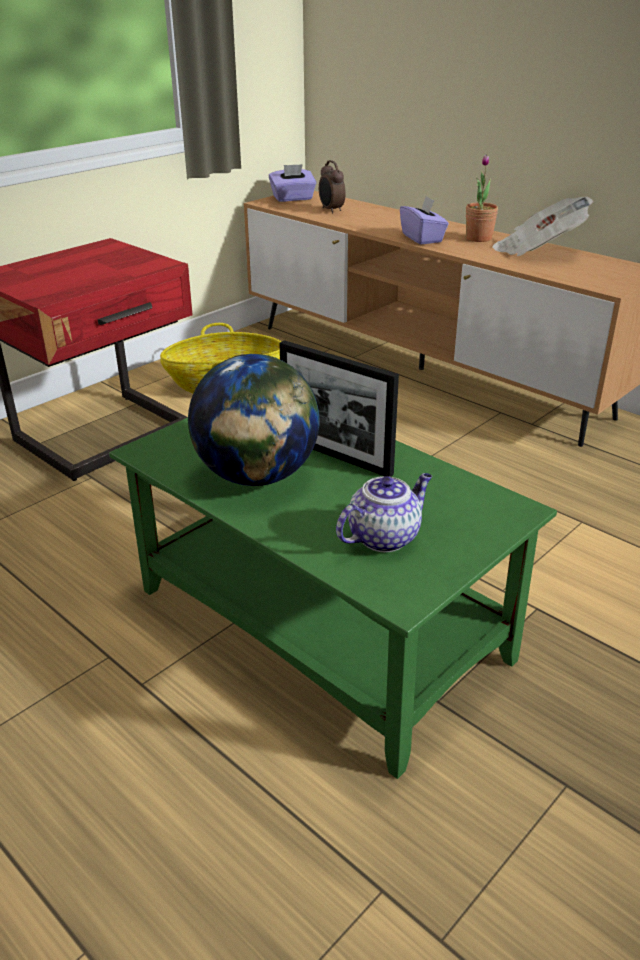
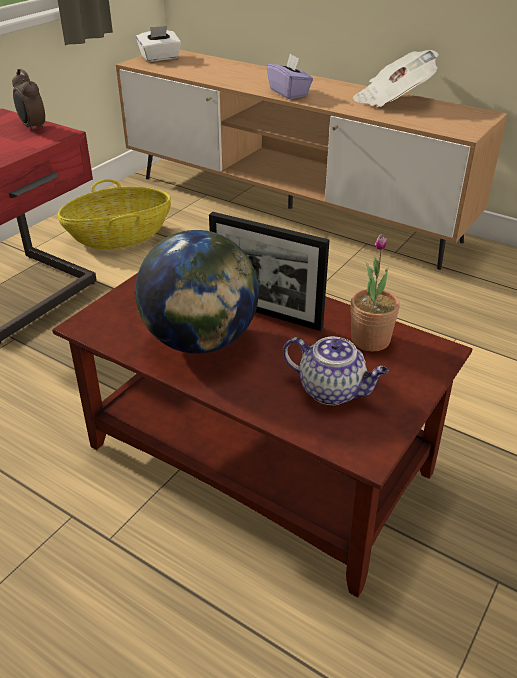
camera: 10 degrees left, 5 degrees up
green coffee table [109,418,557,779] -> brown coffee table [52,273,472,598]
purple tissue box [269,164,316,202] -> white tissue box [136,26,181,62]
alarm clock [319,160,346,213] -> alarm clock moved to [12,69,45,132]
teapot [336,473,432,552] -> teapot turned 75 degrees clockwise [283,337,389,405]
potted plant [466,155,498,242] -> potted plant moved to [351,234,400,352]

